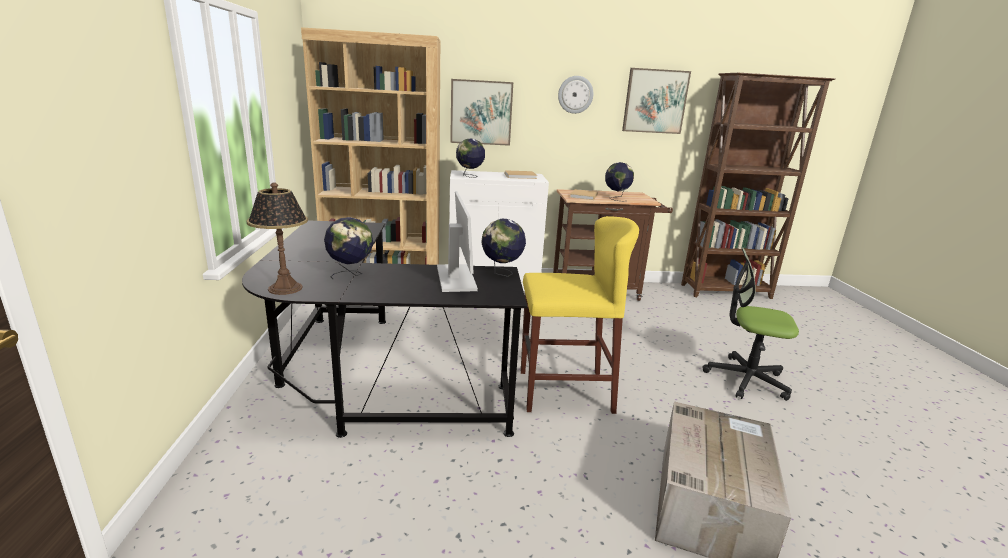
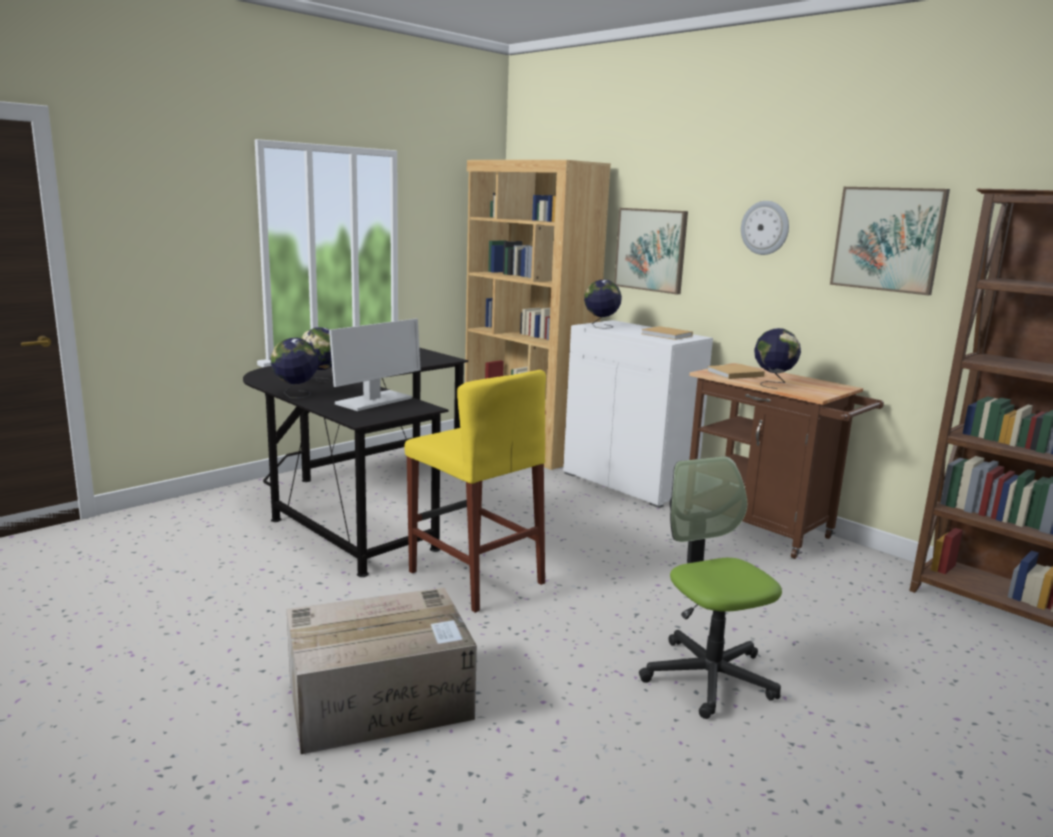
camera: 50 degrees right, 5 degrees down
table lamp [246,183,308,295] -> none
globe [482,219,526,277] -> globe moved to [271,338,318,398]

